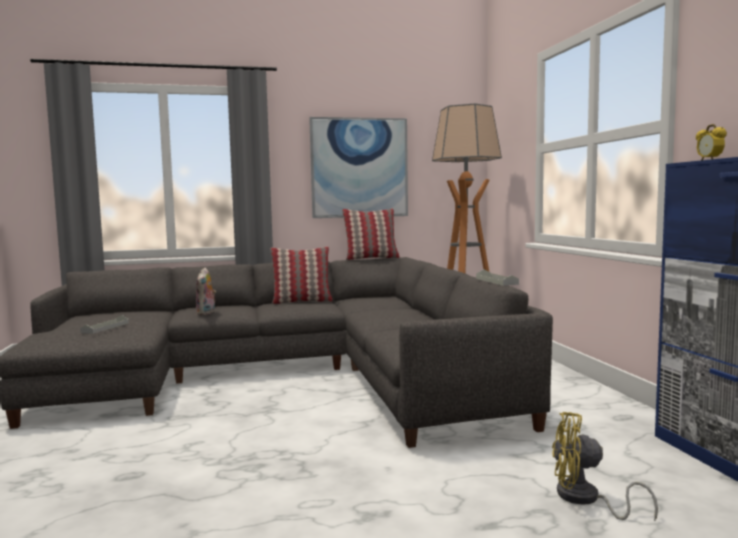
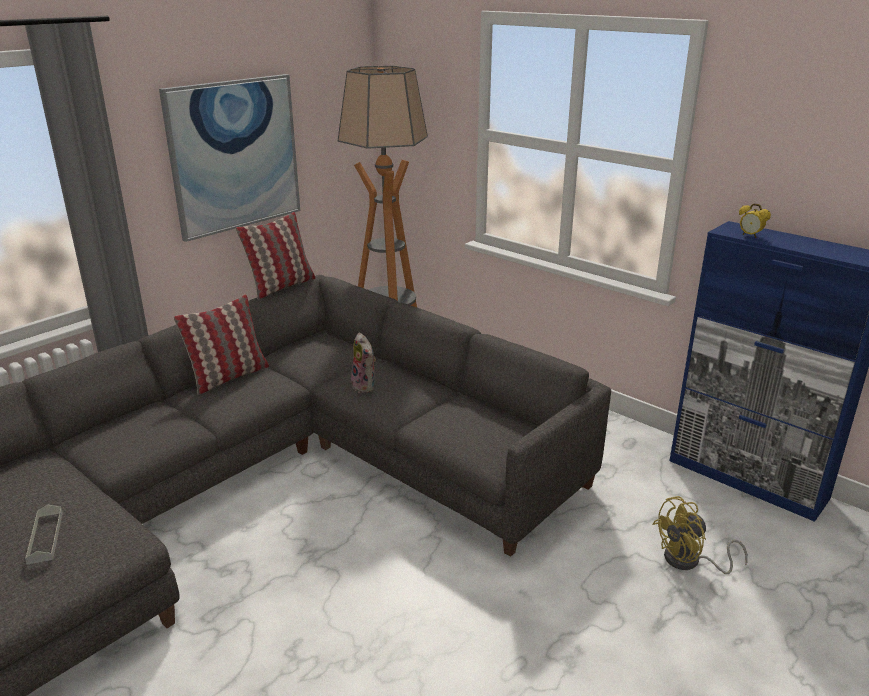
camera: 35 degrees left, 20 degrees up
plush toy [196,268,216,315] -> plush toy moved to [351,333,376,393]
grey tray [476,269,519,286] -> none

